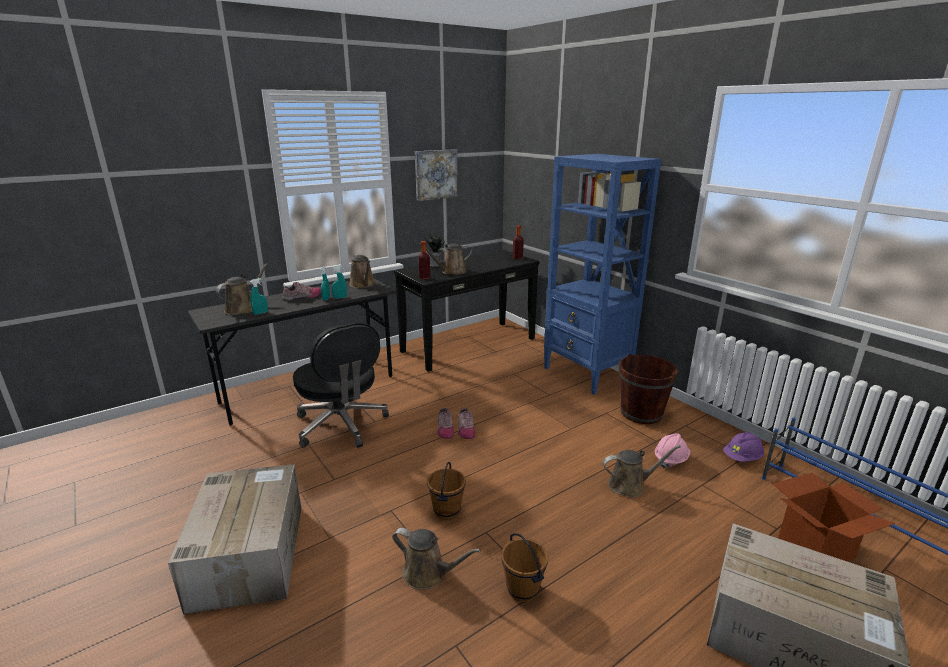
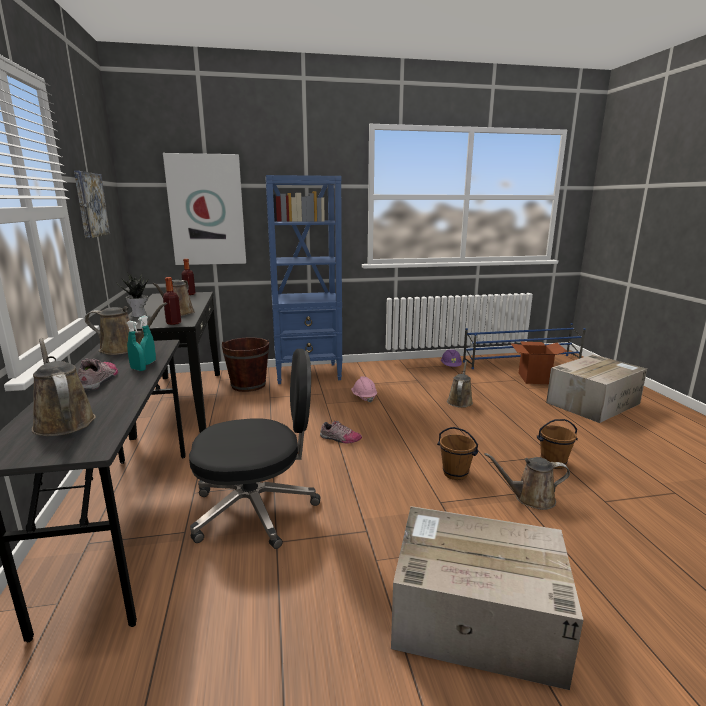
camera: 65 degrees left, 5 degrees down
turquoise spray bottle [250,278,268,315] -> none
brown watering can [392,528,481,590] -> brown watering can turned 135 degrees counterclockwise [484,453,570,510]
shoe [437,408,454,439] -> none
brown bucket [619,354,678,424] -> brown bucket moved to [222,337,269,392]
pink hard hat [655,434,690,468] -> pink hard hat moved to [351,376,377,403]
none -> picture [163,153,246,265]

